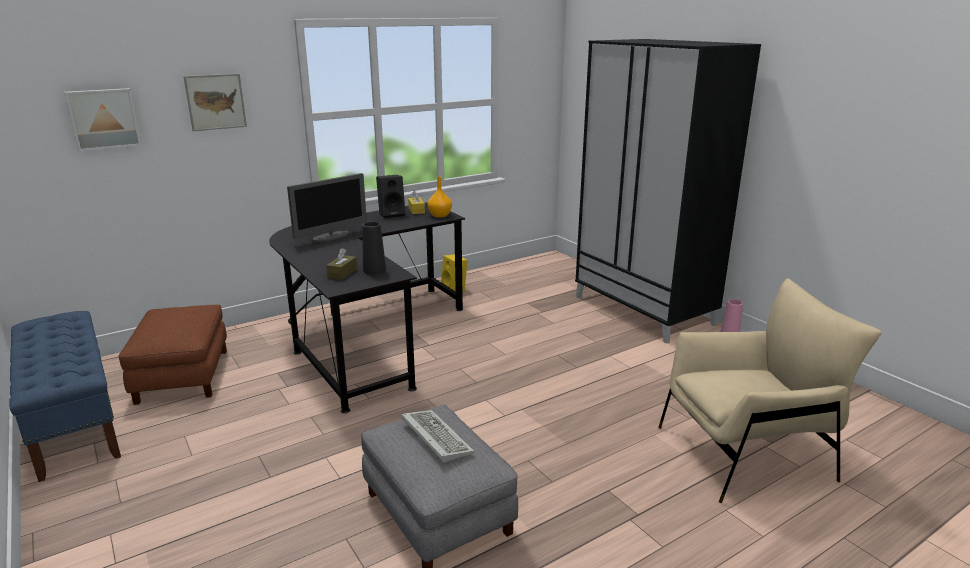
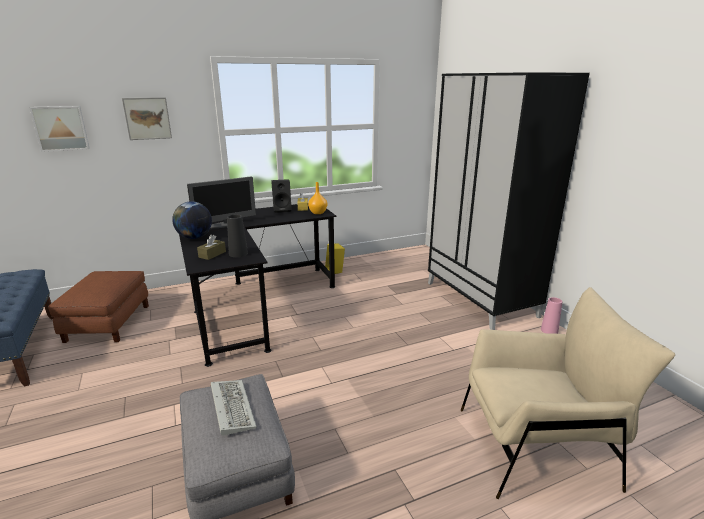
camera: 10 degrees right, 0 degrees up
none -> globe [172,201,212,239]

